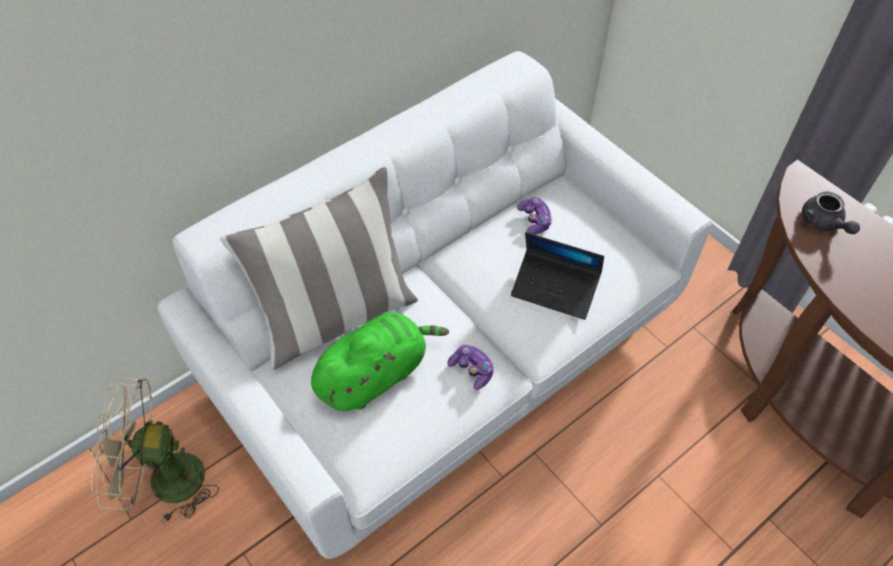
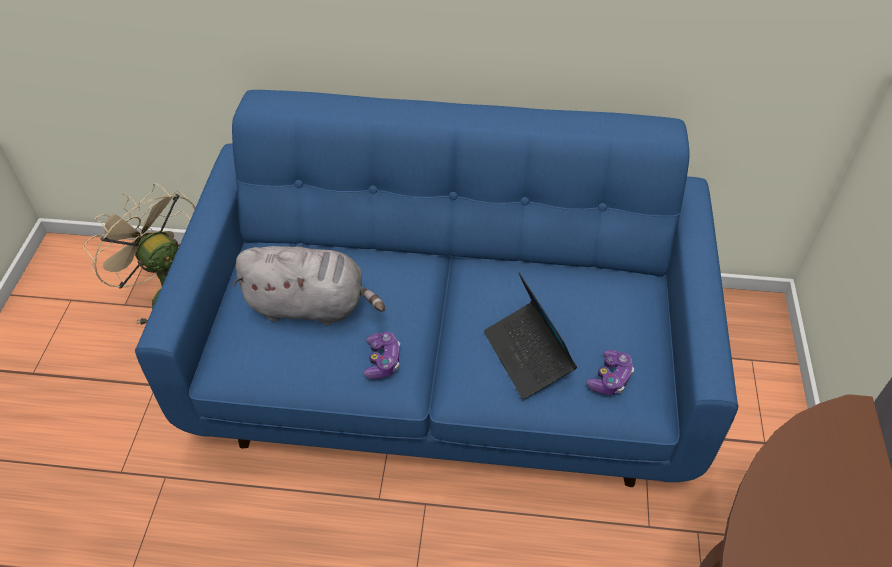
camera: 45 degrees right, 5 degrees down
white sofa [157,51,711,559] -> blue sofa [135,90,738,487]
pillow [220,167,418,370] -> none
green plush toy [311,312,449,411] -> grey plush toy [233,246,385,325]
game controller [517,197,552,235] -> game controller moved to [587,350,634,395]
grey teapot [802,191,860,234] -> none

